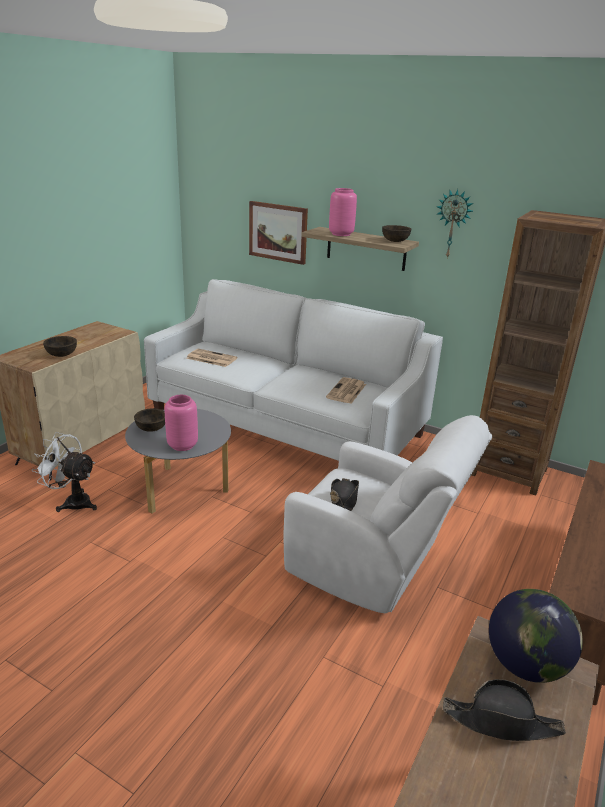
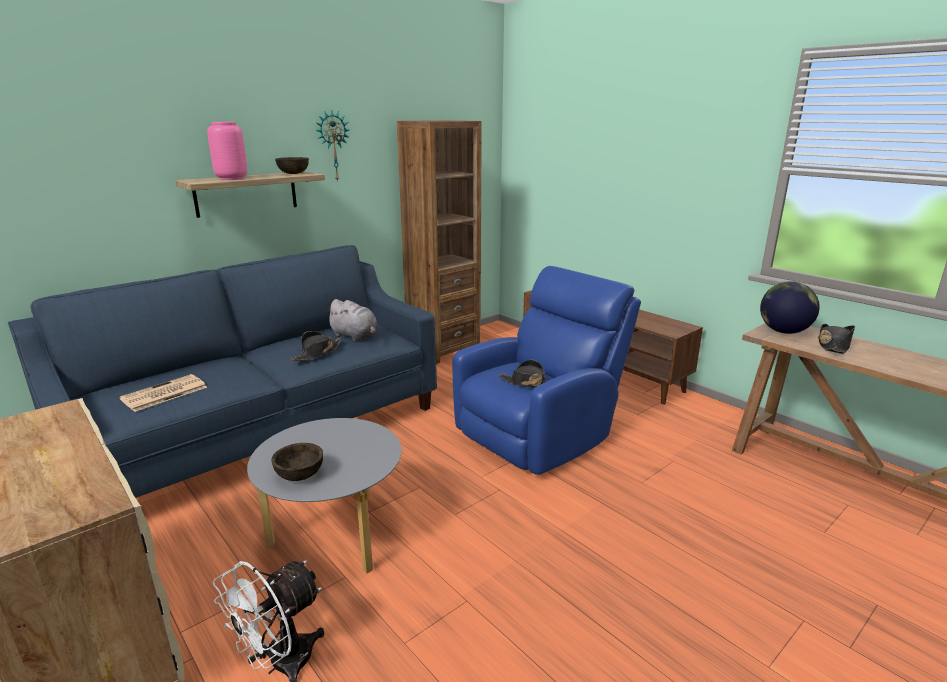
camera: 70 degrees left, 5 degrees down
brown bowl [43,336,77,357] -> none
white sofa [144,279,443,461] -> blue sofa [8,245,437,498]
pink vase [165,395,198,451] -> none
picture [249,201,308,265] -> none
white armchair [284,415,492,613] -> blue armchair [453,266,641,475]
newspaper [326,377,366,404] -> grey plush toy [325,299,378,341]
none -> black hat [290,331,342,361]

